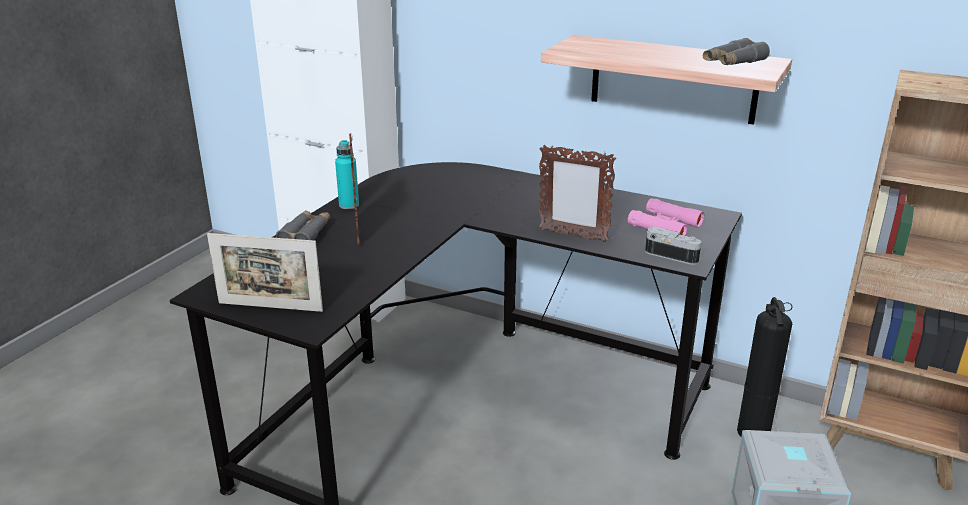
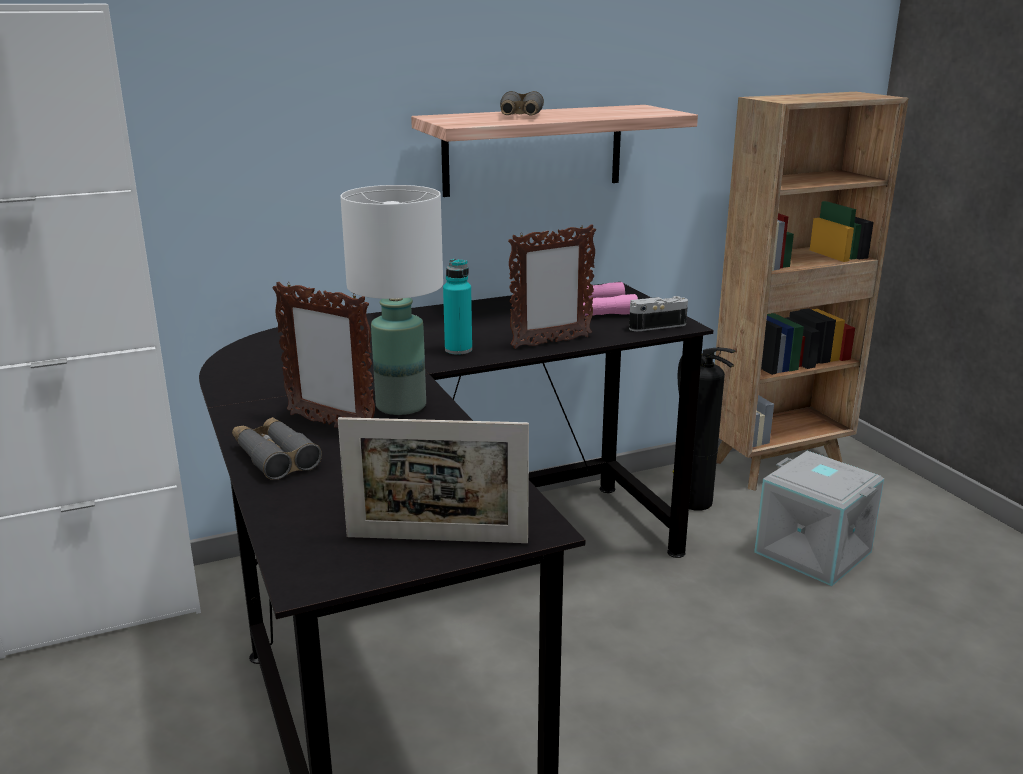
camera: 50 degrees left, 5 degrees down
picture frame [207,233,323,312] -> picture frame turned 45 degrees clockwise [338,417,529,543]
turquoise bottle [335,140,359,209] -> turquoise bottle moved to [443,259,472,355]
grey binoculars [703,38,770,65] -> grey binoculars moved to [500,91,544,116]
none -> white table lamp [340,185,443,415]

